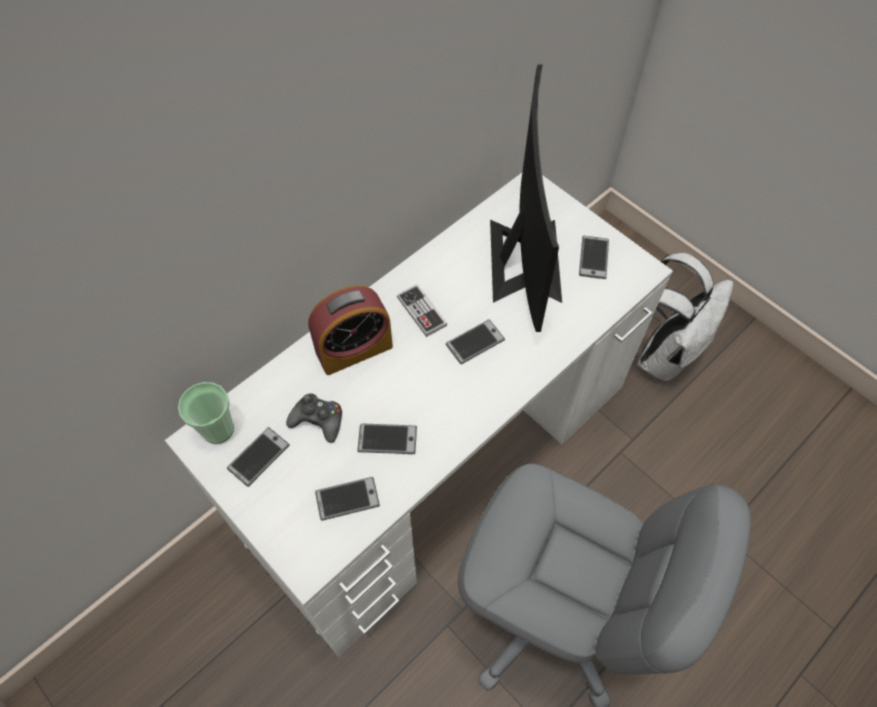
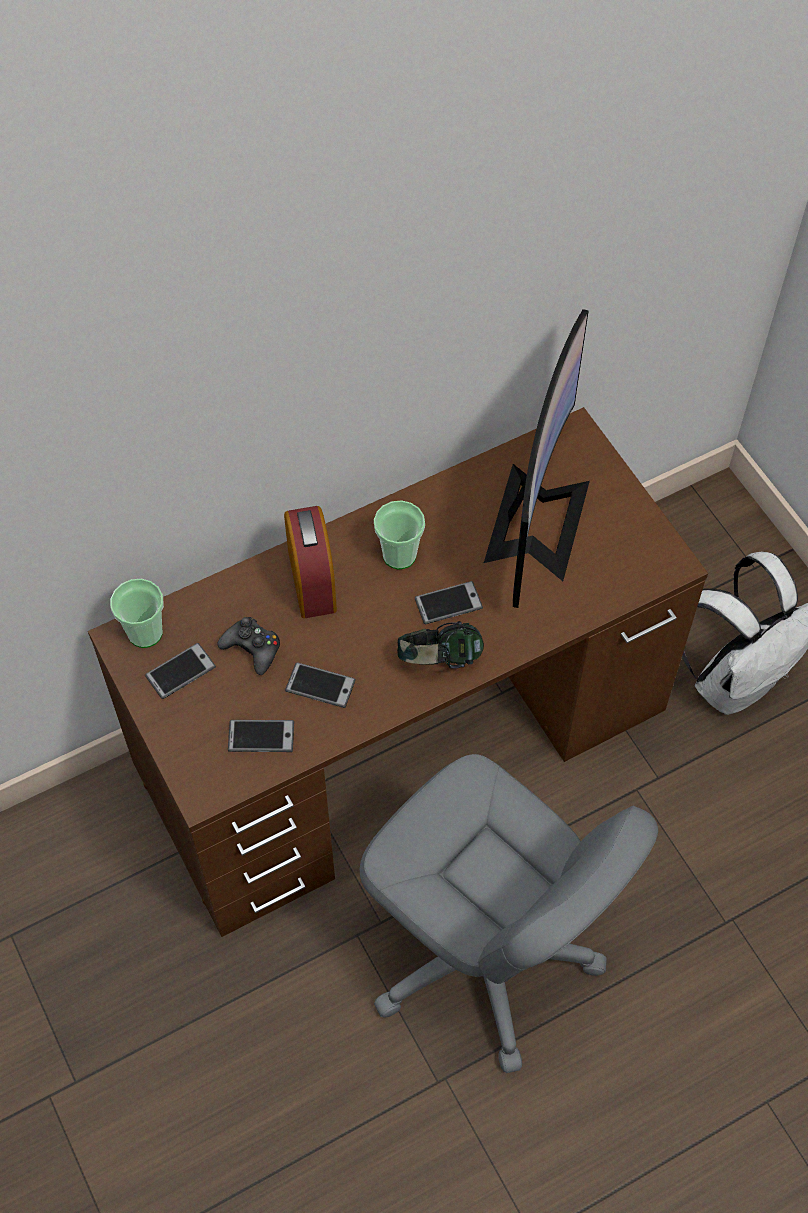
camera: 15 degrees right, 0 degrees up
white desk [165,173,673,657] -> brown desk [88,407,708,937]
alarm clock [308,286,393,375] -> alarm clock turned 90 degrees counterclockwise [284,506,337,618]
game controller [397,284,447,337] -> cup [374,500,425,569]
phone [579,236,609,279] -> none
none -> headphones [397,621,484,669]

